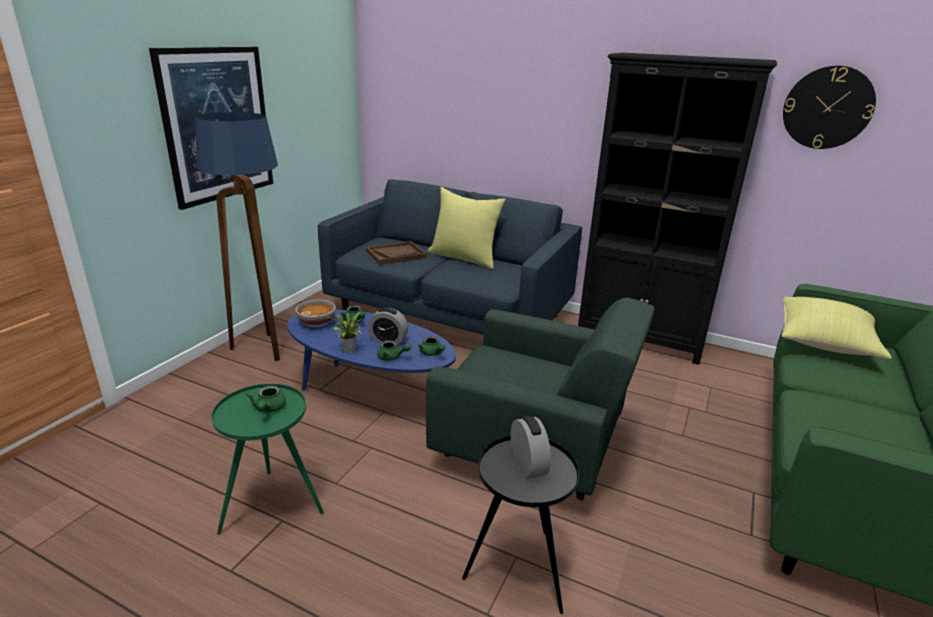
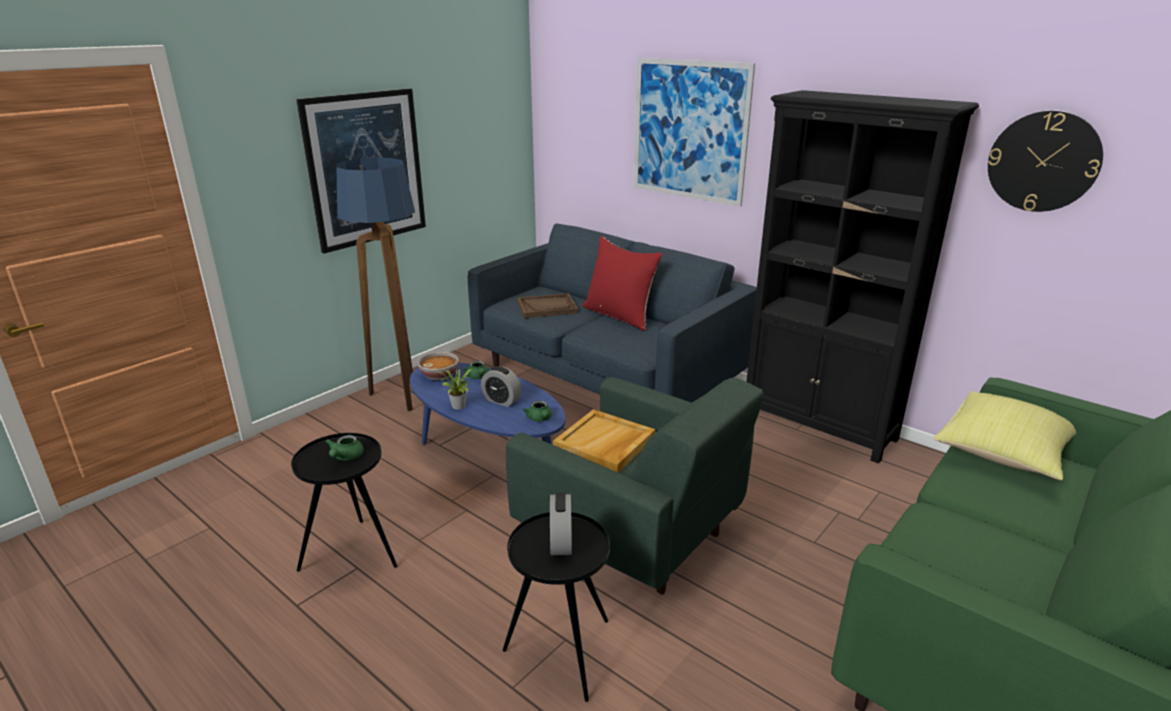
camera: 15 degrees right, 0 degrees up
green side table [212,384,324,535] -> black side table [291,433,397,572]
green teapot [377,341,411,361] -> none
yellow pillow [427,187,506,269] -> red pillow [582,236,663,331]
none -> beige tray [553,409,655,473]
none -> picture [634,58,755,207]

